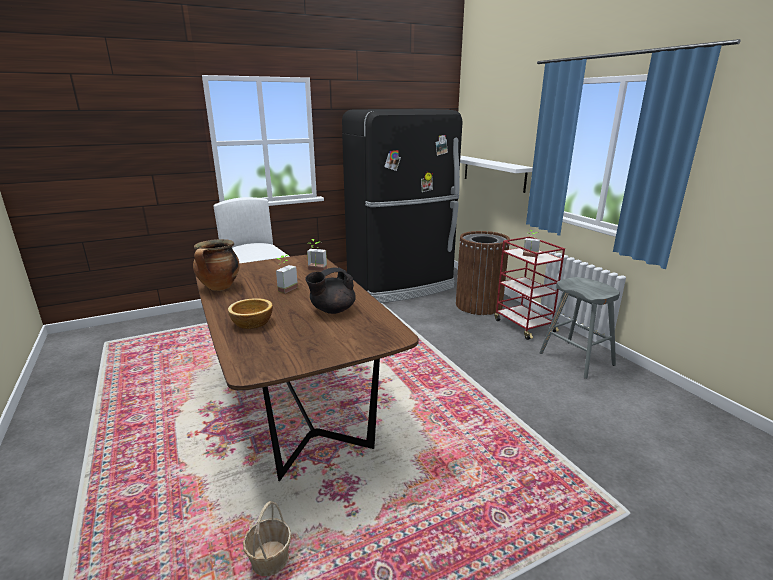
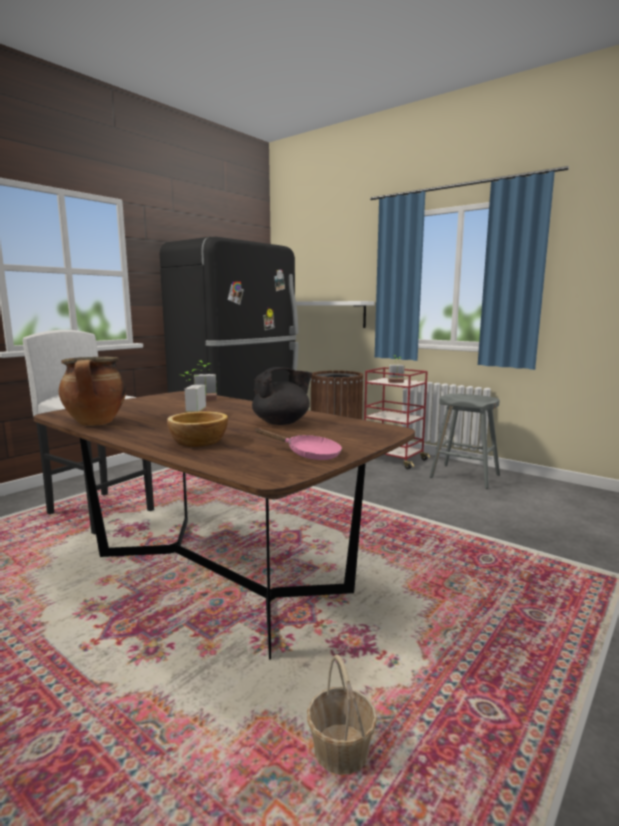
camera: 25 degrees left, 10 degrees down
black teapot [305,267,356,314] -> black teapot turned 150 degrees counterclockwise [252,367,312,425]
none -> pink frying pan [255,428,342,460]

